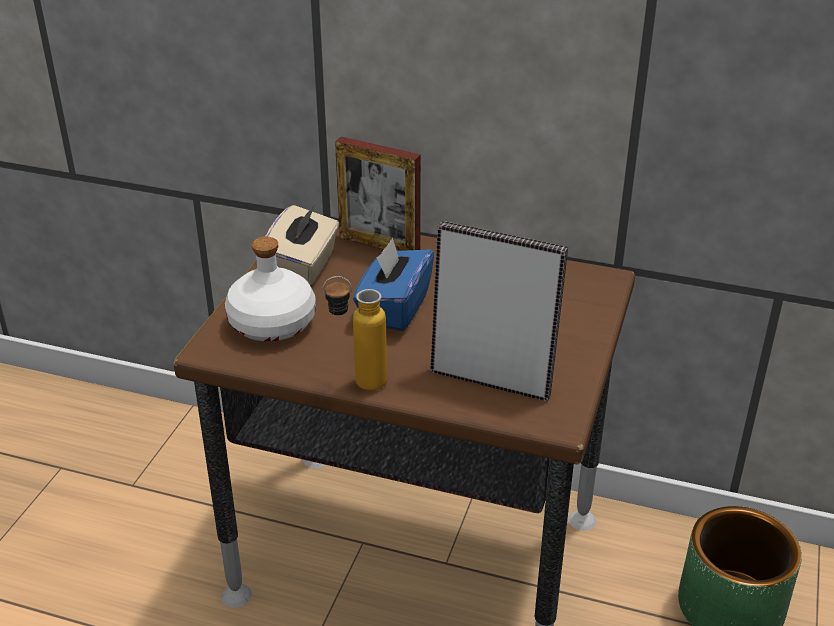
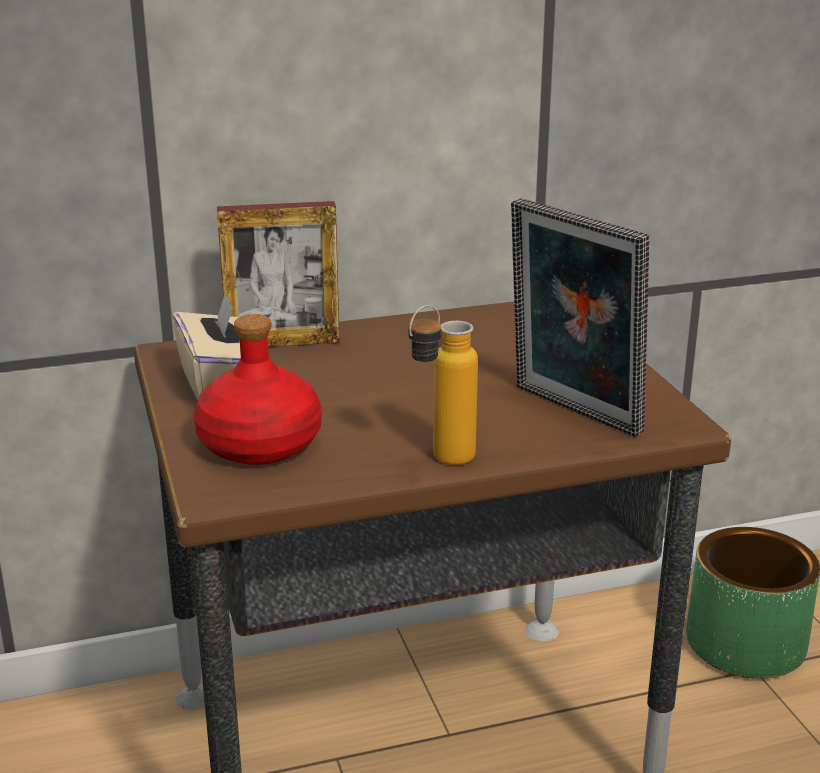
camera: 35 degrees left, 10 degrees down
white bottle [225,236,316,341] -> red bottle [194,314,322,465]
blue tissue box [353,238,434,331] -> none
picture frame [430,221,568,401] -> picture frame turned 120 degrees counterclockwise [511,198,649,437]

